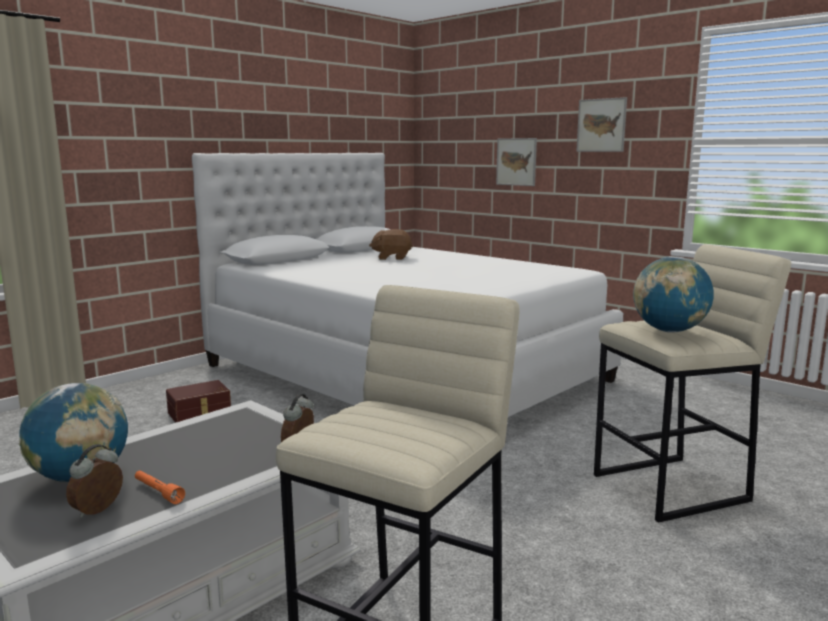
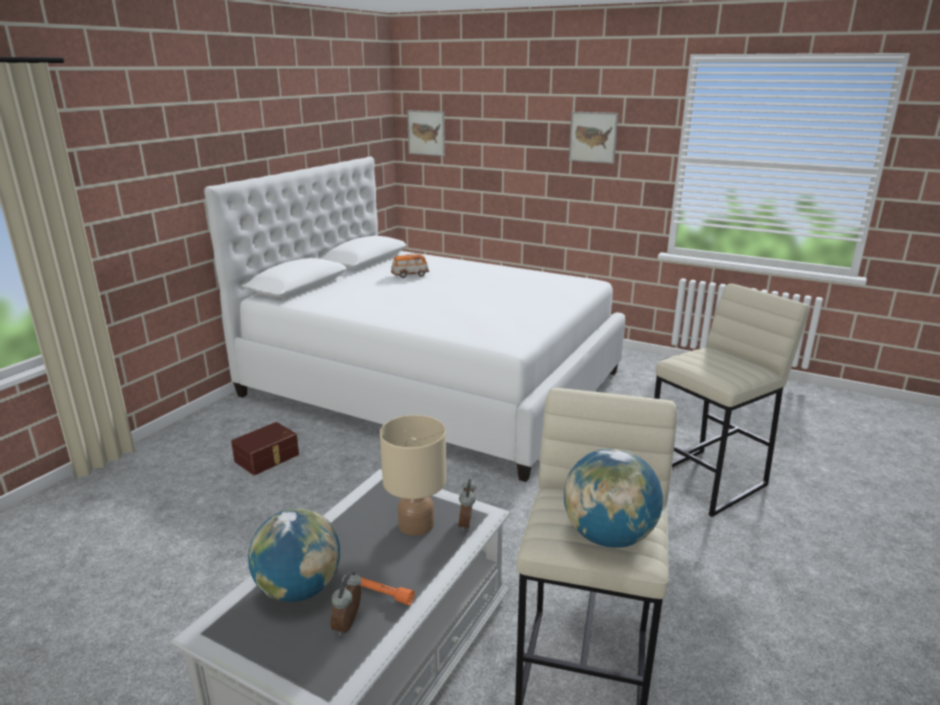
camera: 15 degrees left, 10 degrees up
brown plush toy [369,229,413,260] -> toy car [391,253,429,278]
picture [496,138,537,186] -> picture moved to [407,110,445,156]
globe [633,256,713,333] -> globe moved to [564,448,663,548]
none -> beige table lamp [380,415,446,536]

